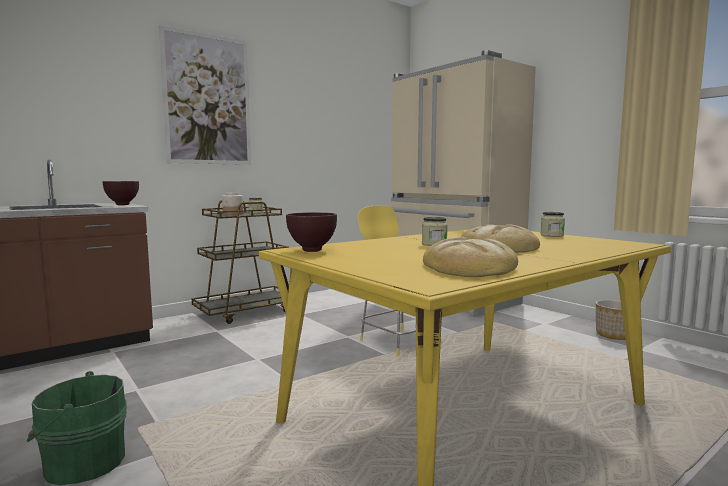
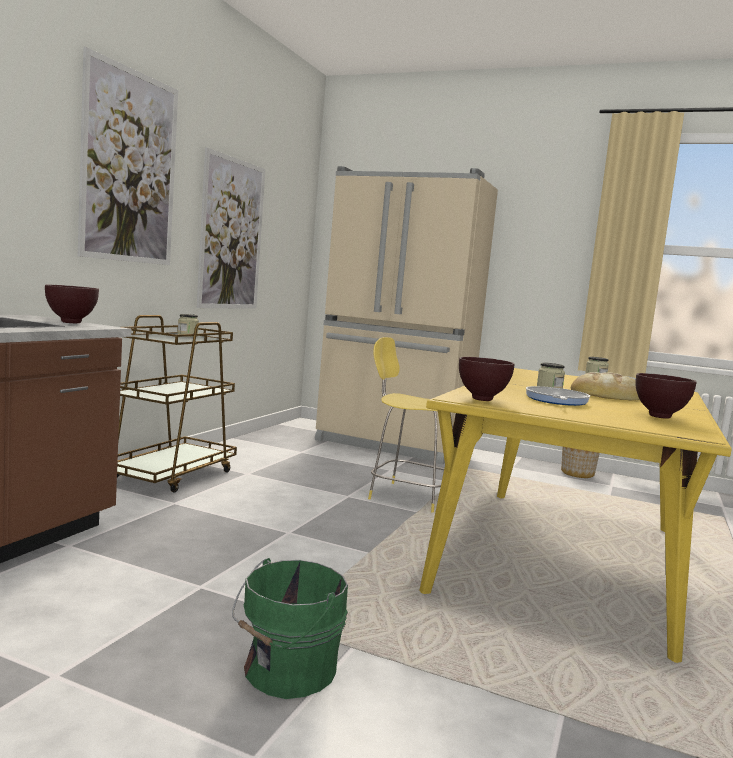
camera: 30 degrees left, 0 degrees up
jar [222,192,243,215] -> none
bread [423,237,518,277] -> brown bowl [635,373,697,419]
none -> picture [197,147,265,309]
none -> frying pan [526,386,590,406]

